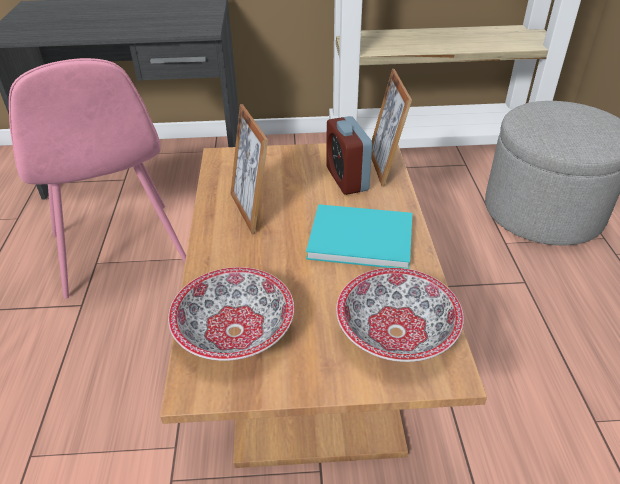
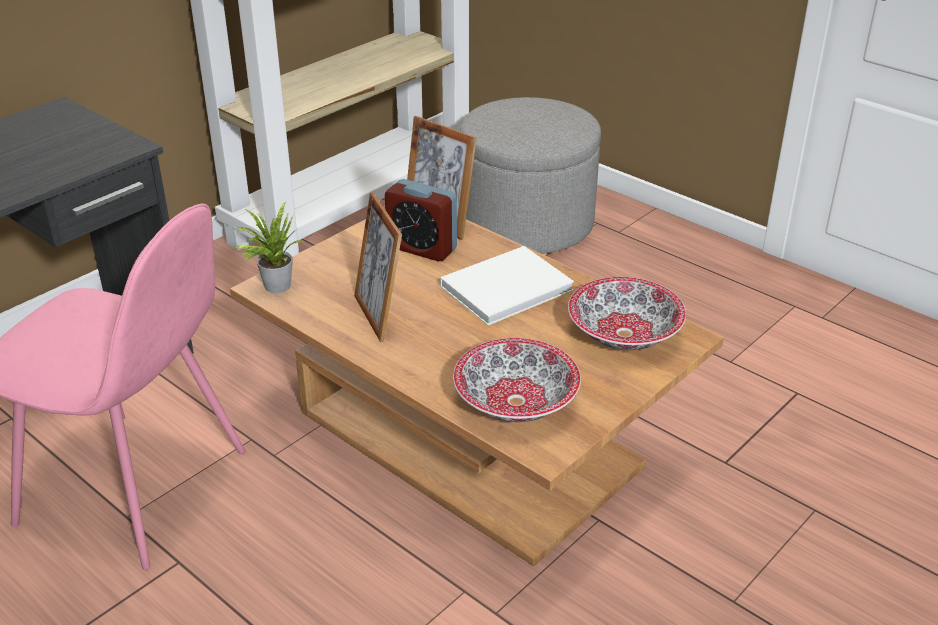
camera: 45 degrees left, 5 degrees down
picture frame [230,104,268,234] -> picture frame turned 45 degrees clockwise [354,192,402,342]
turquoise book [306,204,412,269] -> white book [439,246,574,325]
none -> potted plant [231,202,305,293]

